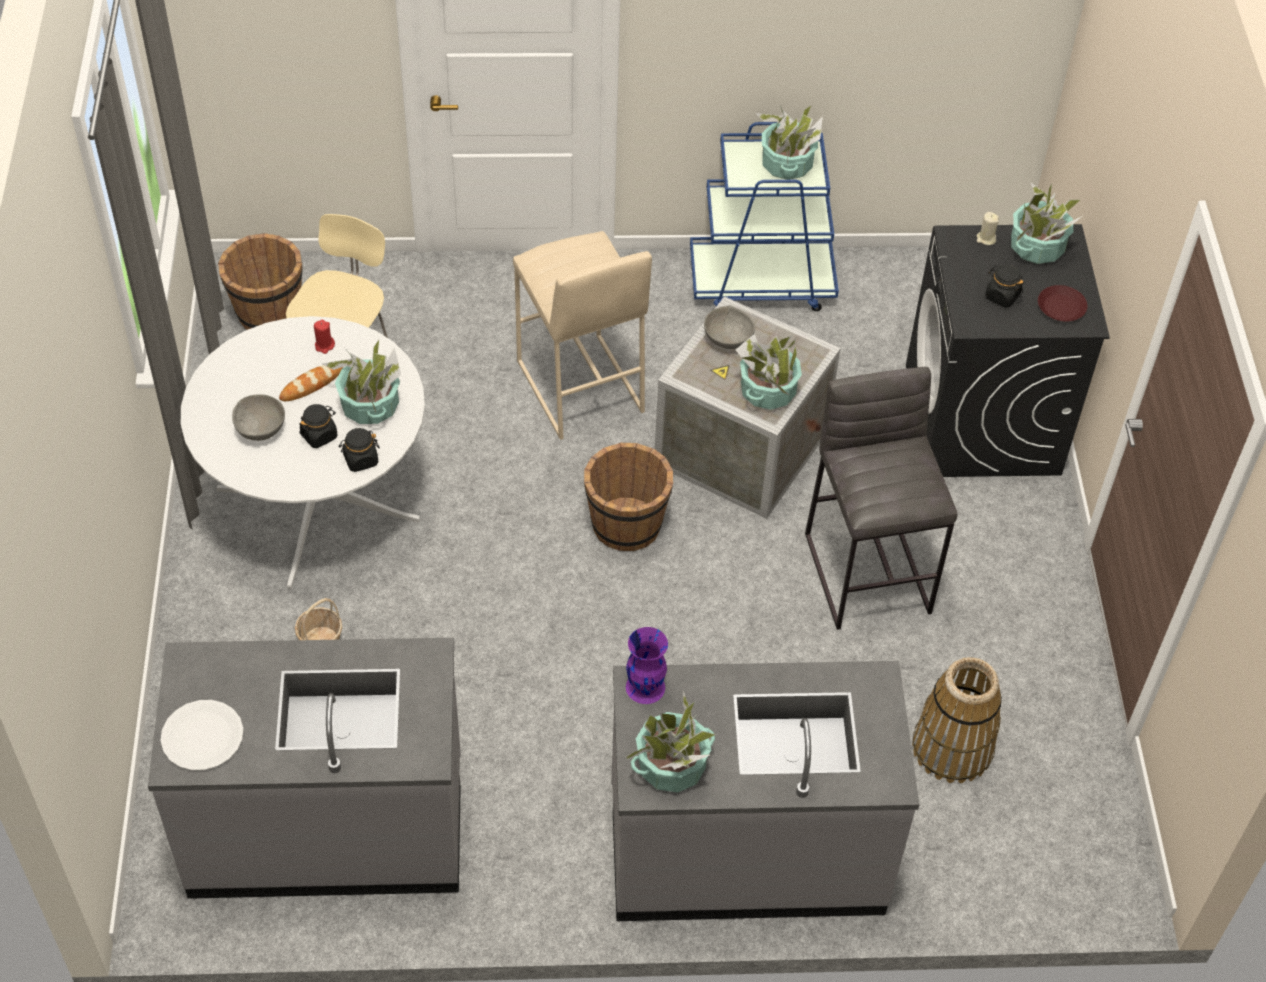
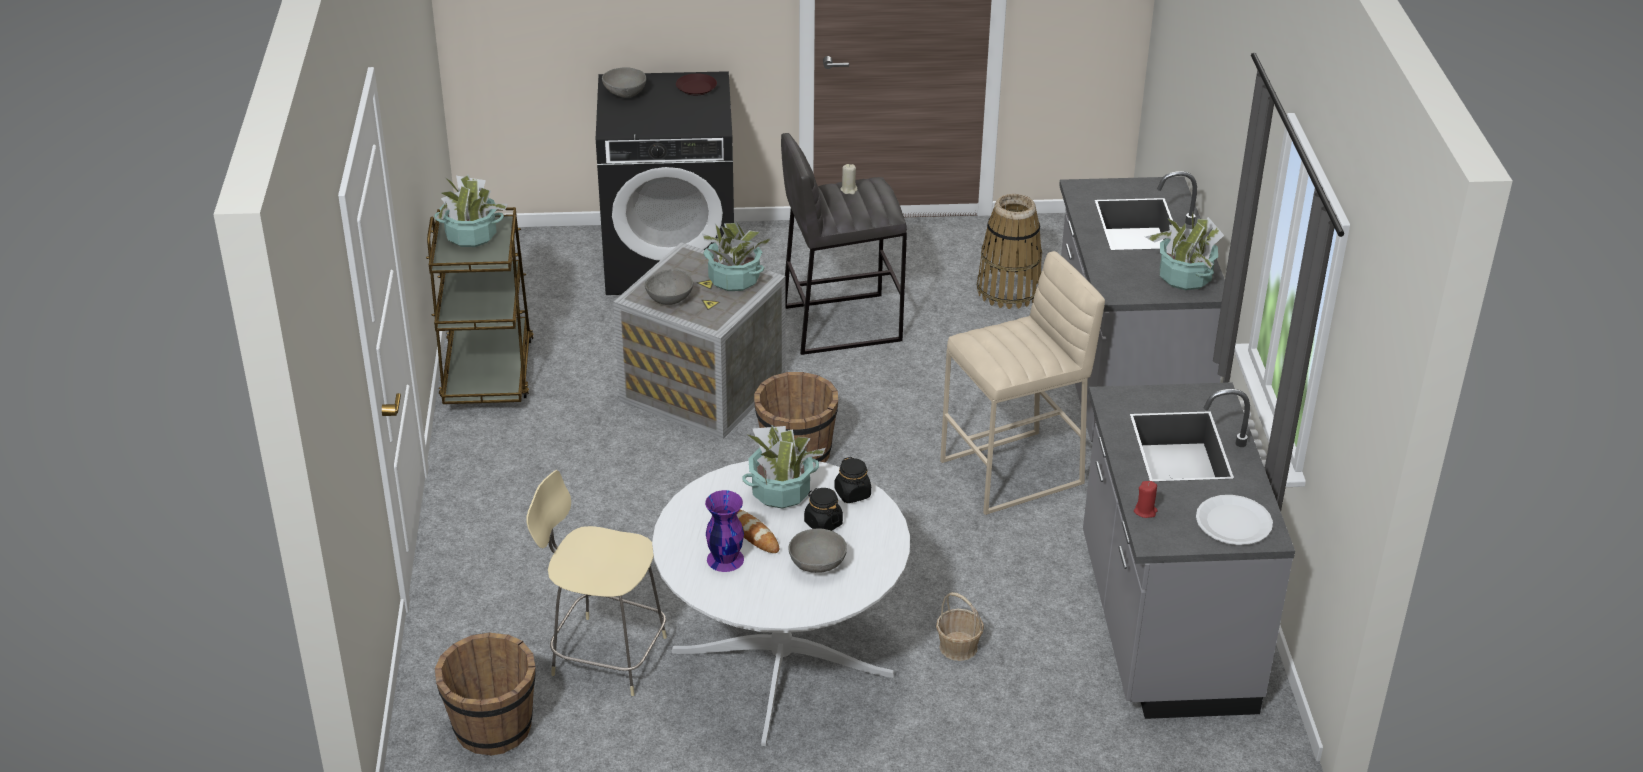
camera: 90 degrees left, 15 degrees down
red candle [314,320,335,354] -> red candle moved to [1134,481,1158,518]
beige stool [513,231,652,440] -> beige stool moved to [940,251,1105,515]
purple vase [626,627,668,704] -> purple vase moved to [705,490,744,572]
blue cart [690,122,839,311] -> brown cart [426,207,534,404]
beige candle [977,212,999,245] -> beige candle moved to [840,164,858,194]
black jar [985,264,1024,308] -> none
potted plant [1011,183,1082,264] -> grey bowl [602,67,646,98]

